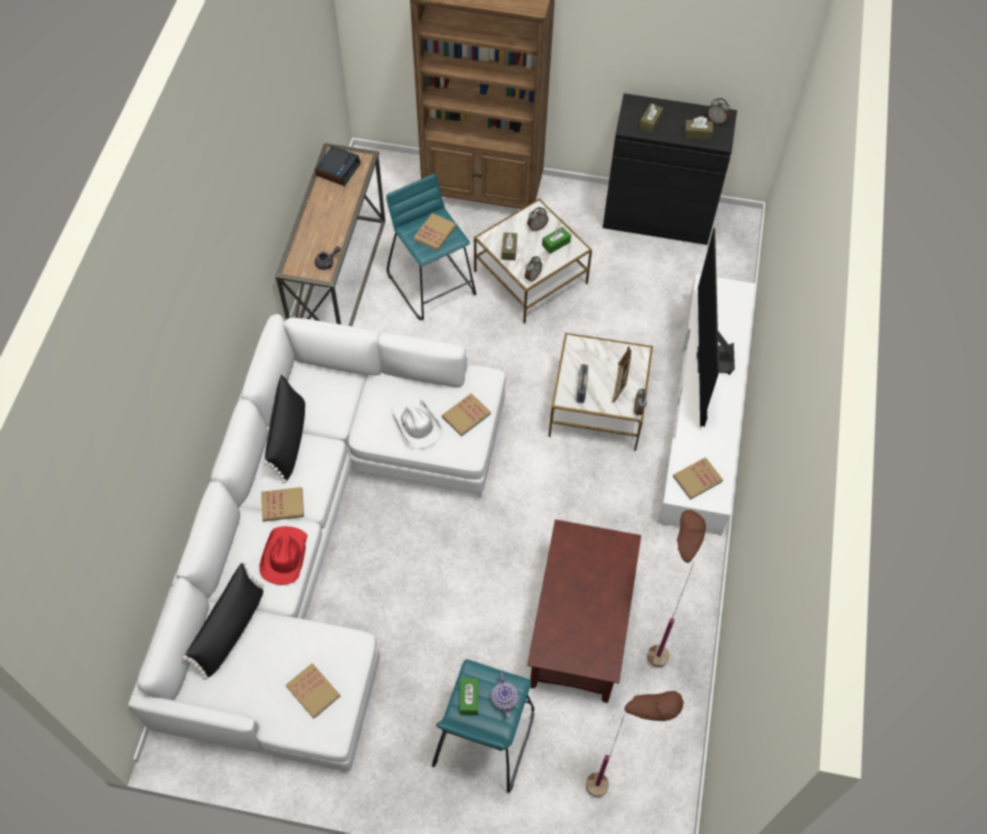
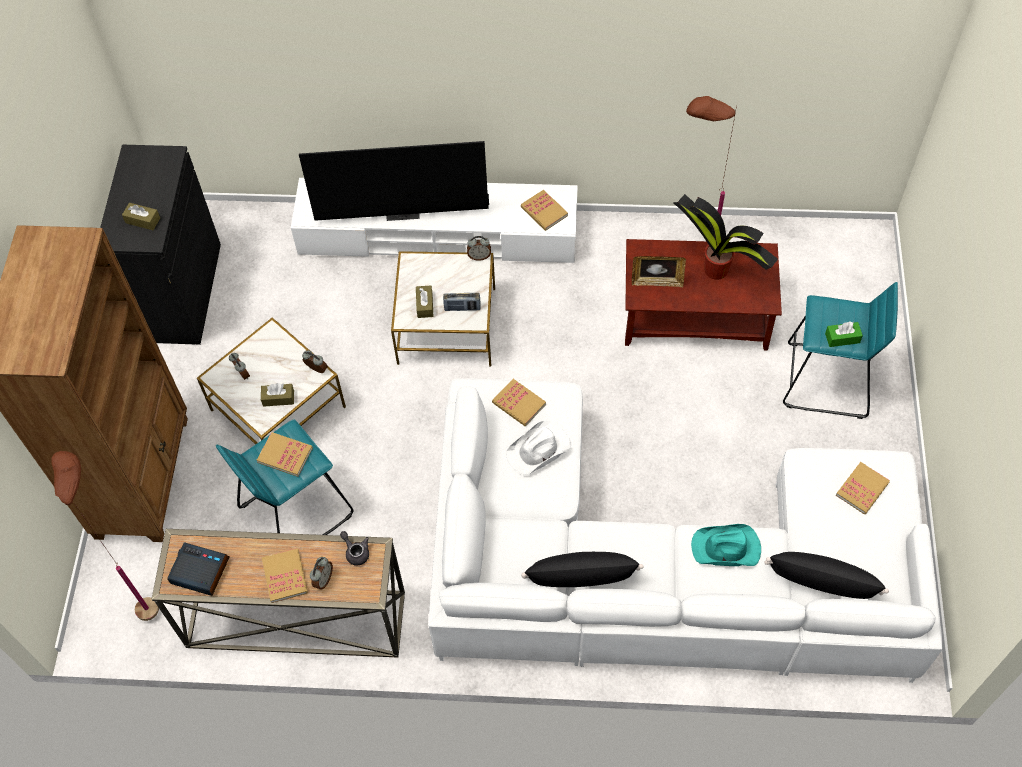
camera: 95 degrees left, 0 degrees up
red hat [259,526,308,585] -> turquoise hat [691,524,761,566]
book [261,487,304,522] -> book moved to [262,548,308,603]
teapot [491,673,519,717] -> none
green tissue box [542,227,571,254] -> none
brown floor lamp [586,691,684,797] -> brown floor lamp moved to [51,451,159,621]
picture frame [611,346,631,403] -> picture frame moved to [632,256,686,288]
brown tissue box [684,117,713,140] -> brown tissue box moved to [416,285,434,318]
alarm clock [707,98,730,125] -> alarm clock moved to [310,557,333,590]
none -> potted plant [674,194,778,280]

